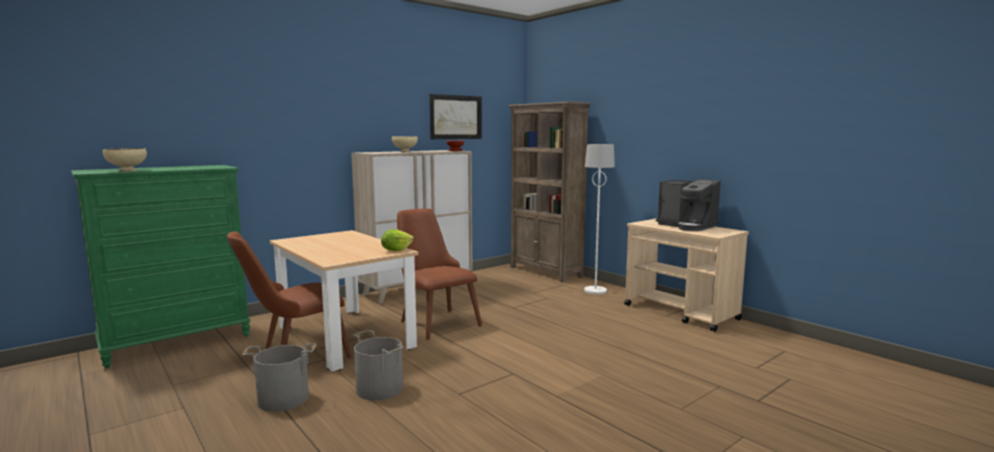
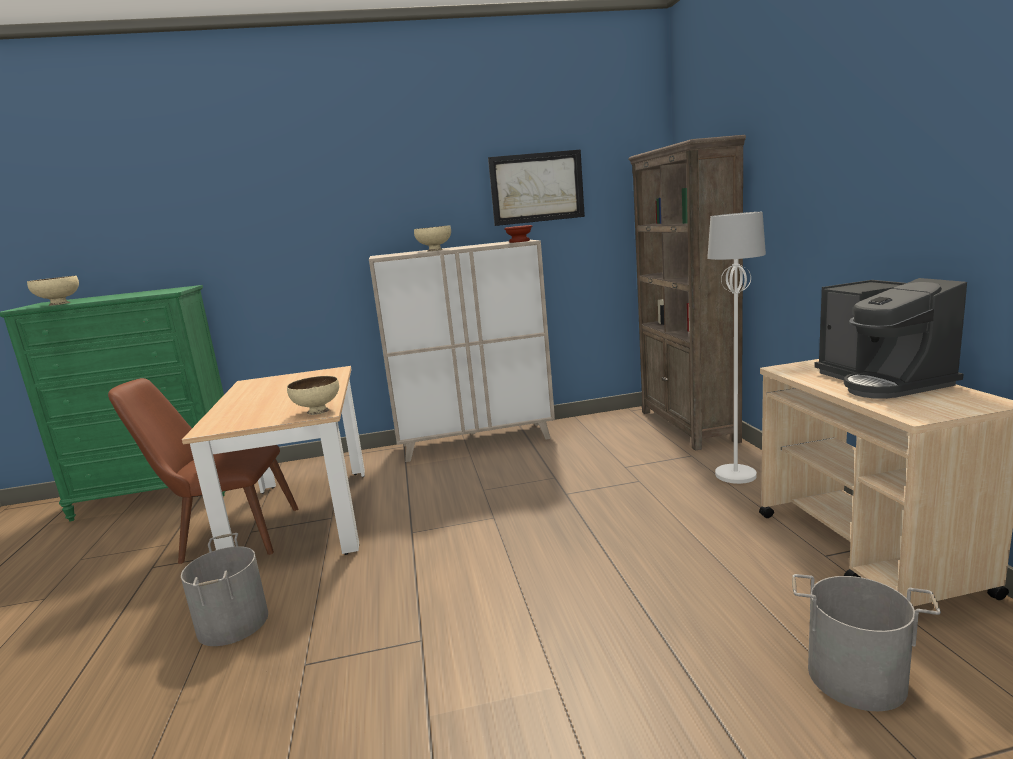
camera: 30 degrees right, 5 degrees up
grey bucket [242,344,316,412] -> grey bucket moved to [792,574,941,711]
lettuce [381,230,414,251] -> beige bowl [287,376,339,415]
brown chair [397,209,482,340] -> none

